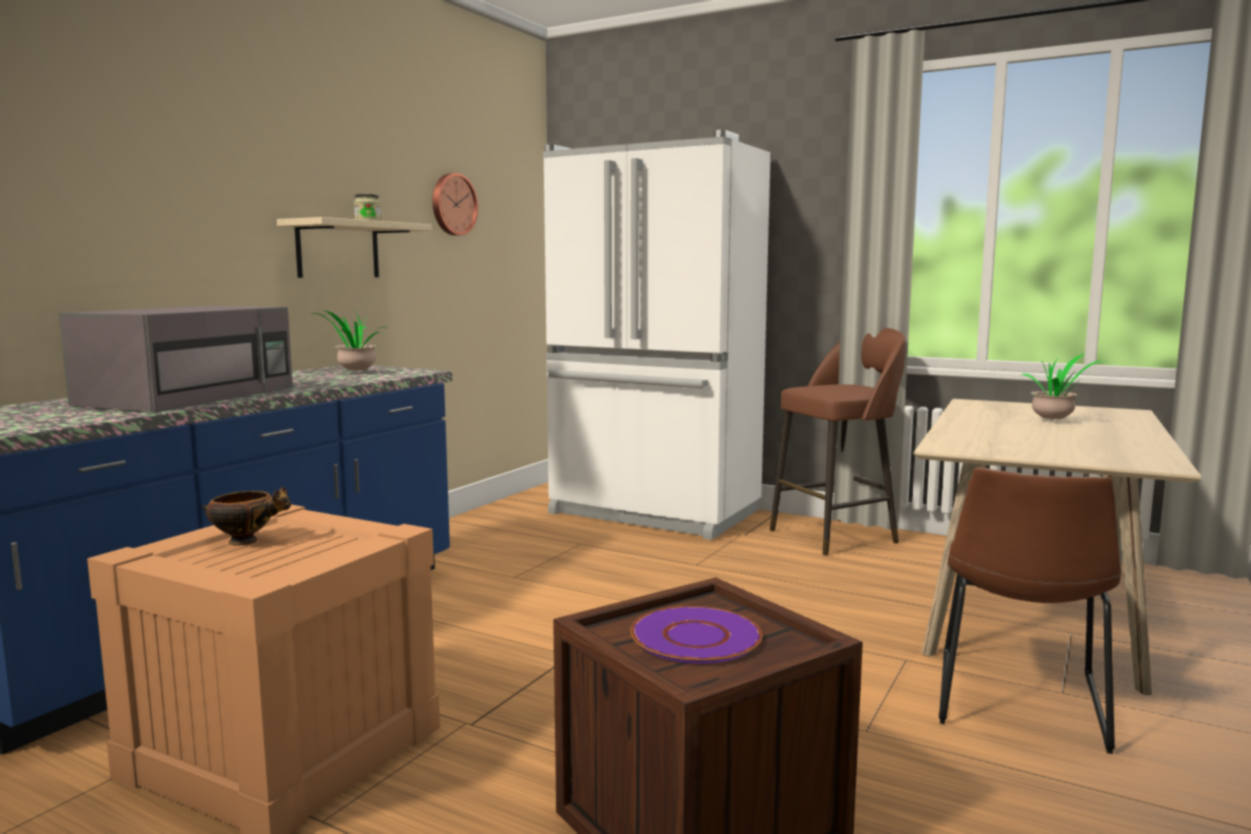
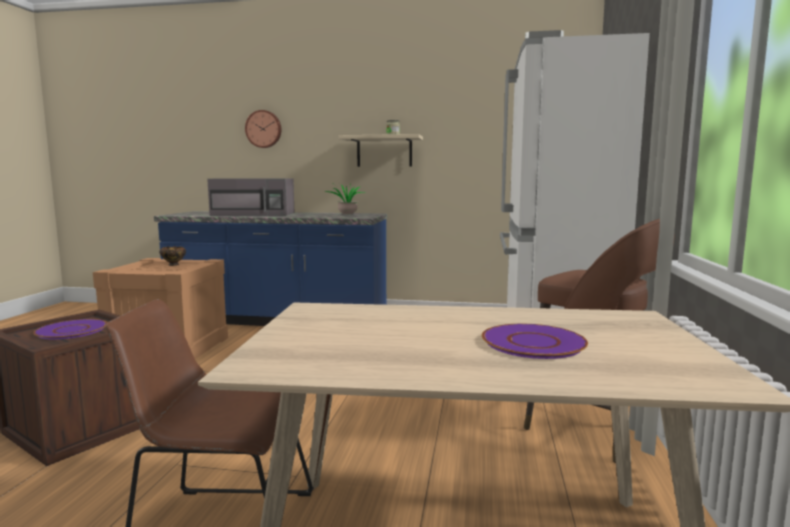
camera: 70 degrees right, 0 degrees up
wall clock [432,173,478,236] -> wall clock moved to [245,110,281,148]
potted plant [1021,354,1108,419] -> purple plate [482,324,588,359]

